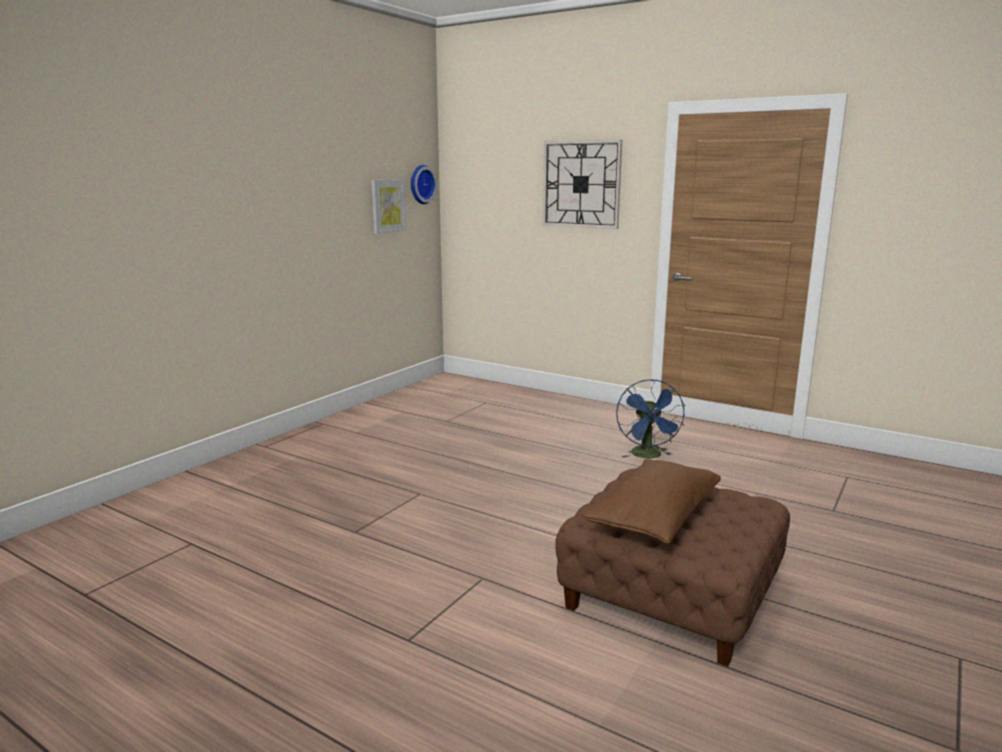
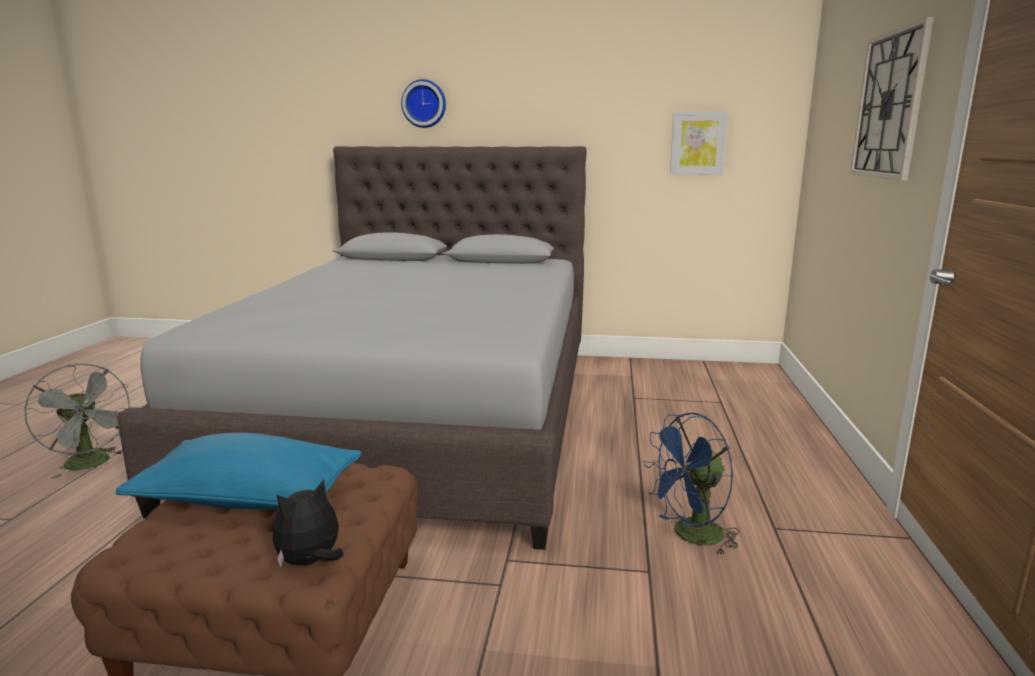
camera: 65 degrees right, 0 degrees up
wall clock [411,165,437,204] -> wall clock moved to [401,79,446,128]
brown pillow [583,459,721,544] -> blue pillow [115,433,362,510]
none -> grey fan [24,364,130,479]
none -> grey bed [117,146,587,550]
none -> plush toy [273,479,344,567]

